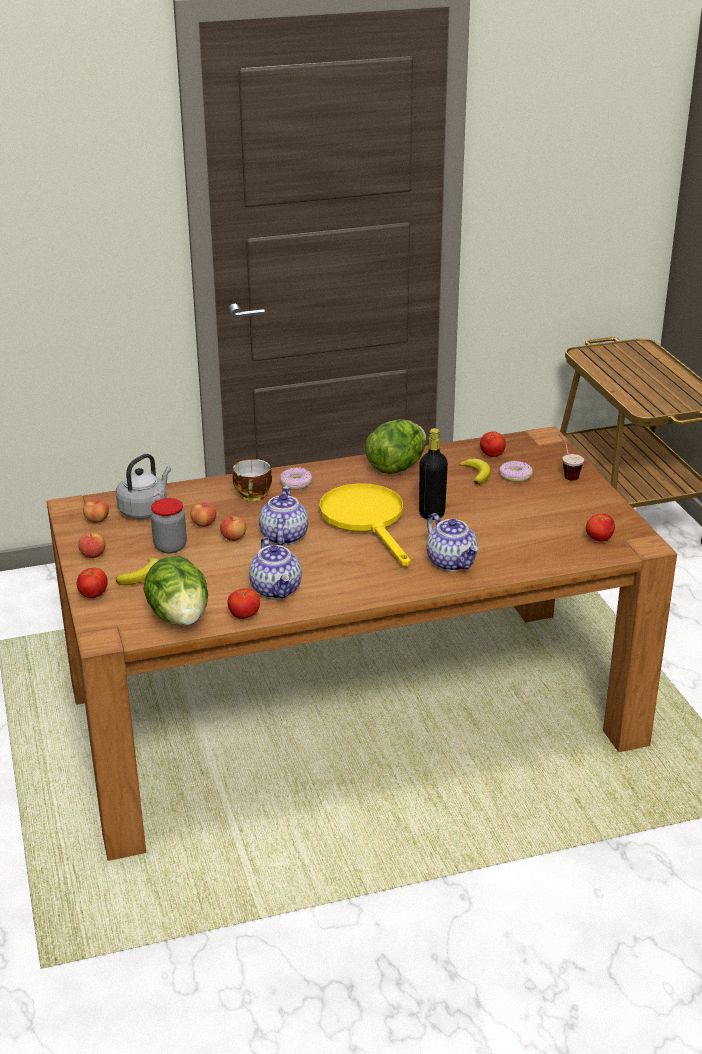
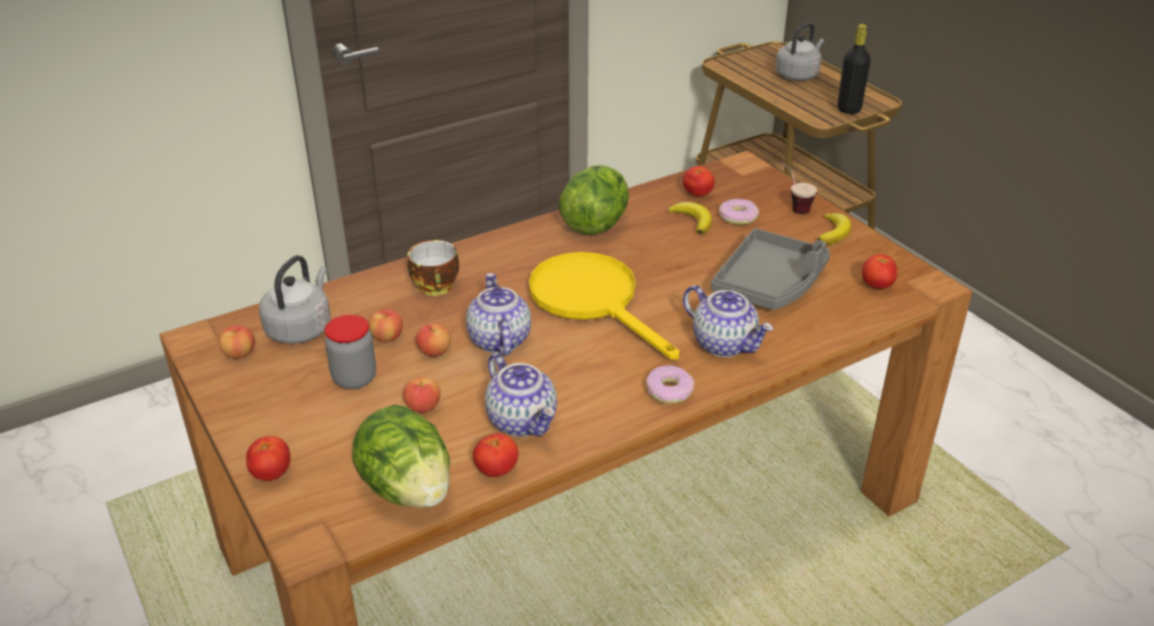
camera: 15 degrees left, 5 degrees up
apple [78,533,106,558] -> apple moved to [403,377,440,413]
banana [116,558,159,585] -> banana moved to [818,213,851,245]
donut [280,467,312,490] -> donut moved to [646,365,694,404]
black bottle [419,428,448,520] -> black bottle moved to [837,24,871,114]
none -> grey tray [711,228,830,310]
none -> grey kettle [775,23,824,81]

